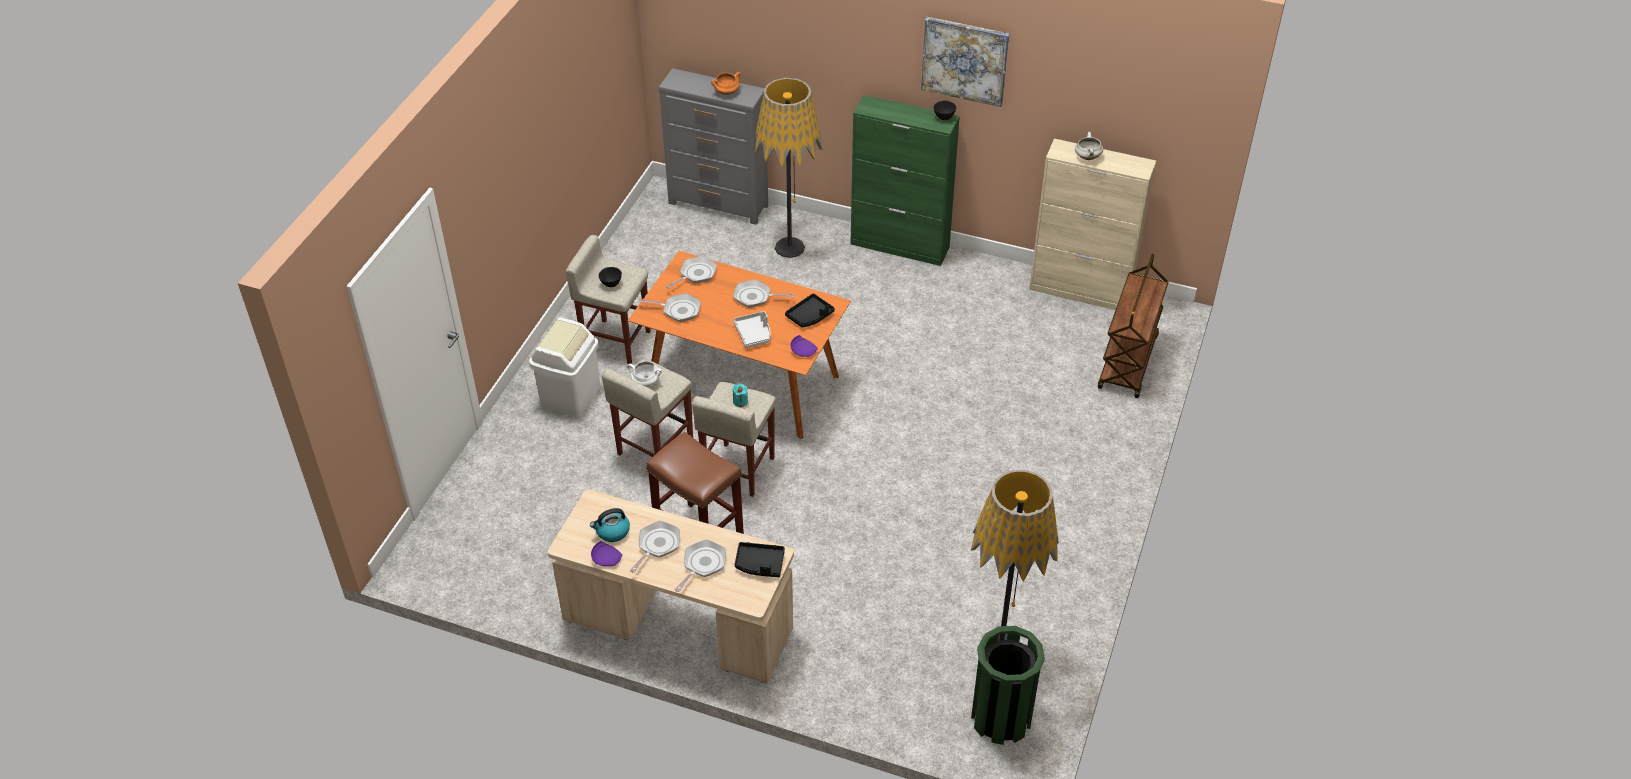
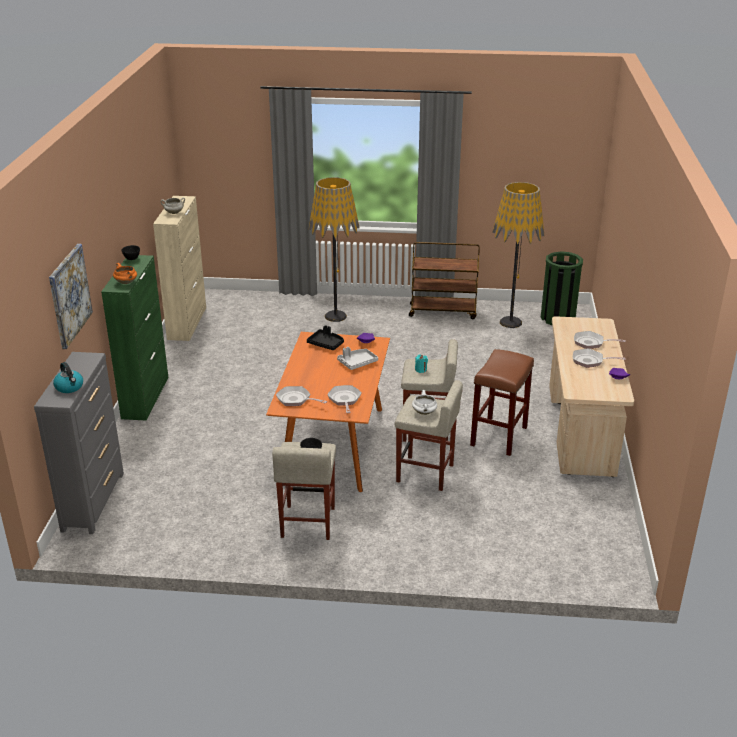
camera: 105 degrees left, 15 degrees down
white trash can [529,318,600,417] -> none
kettle [590,508,630,542] -> kettle moved to [53,362,83,393]
orange cooking pot [711,72,741,95] -> orange cooking pot moved to [113,263,137,284]
frying pan [733,279,795,308] -> none
black tray [735,542,785,577] -> none
floor lamp [754,78,823,258] -> floor lamp moved to [309,177,360,322]
picture [921,17,1010,107] -> picture moved to [49,244,93,349]
brown cart [1098,254,1168,398] -> brown cart moved to [409,242,480,319]

